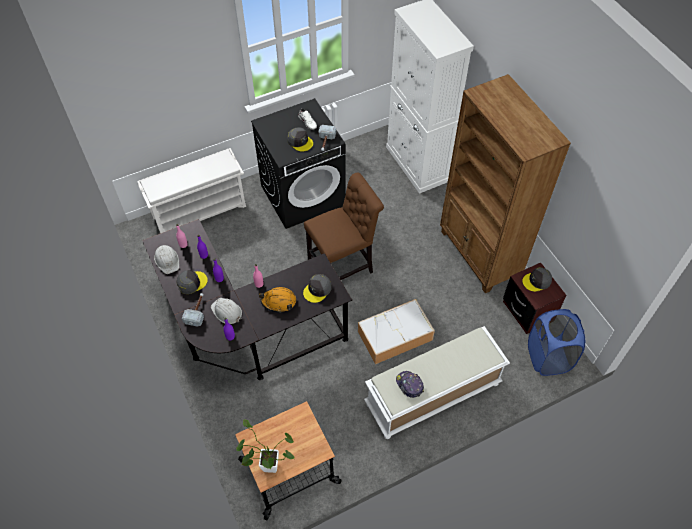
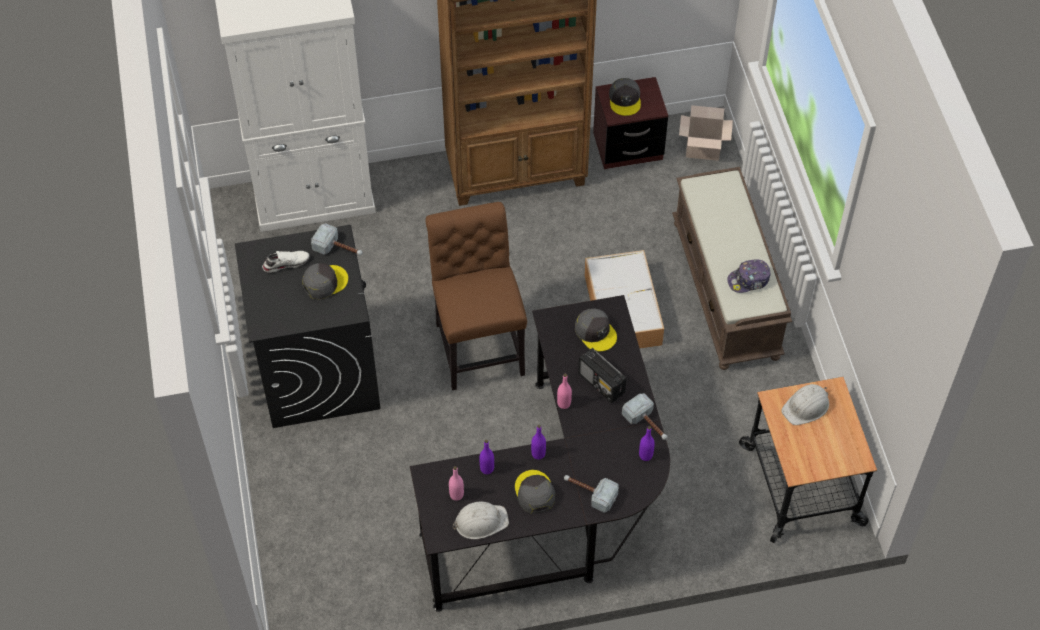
camera: 75 degrees left, 0 degrees up
white shoe rack [137,148,246,233] -> none
white hard hat [211,298,242,324] -> white hard hat moved to [781,384,829,425]
potted plant [237,419,295,473] -> none
orange hard hat [259,287,296,313] -> radio [578,348,626,403]
white bench [364,326,510,439] -> brown bench [672,167,792,370]
blue laundry basket [528,309,585,376] -> cardboard box [679,105,733,161]
none -> hammer [622,393,667,440]

